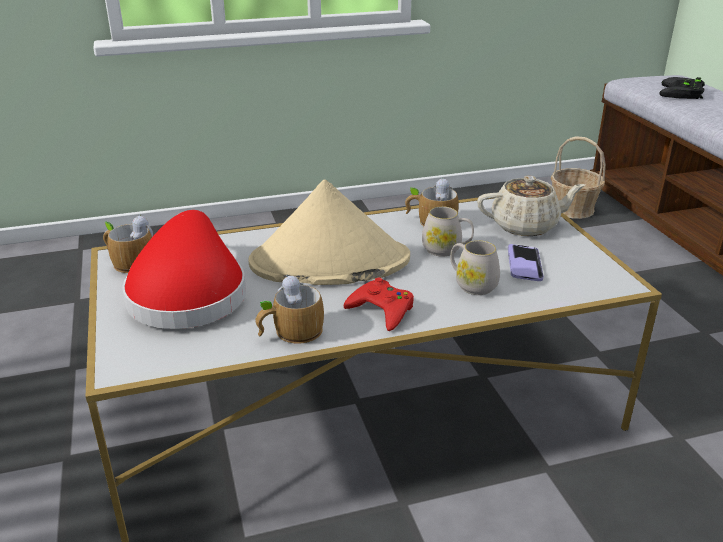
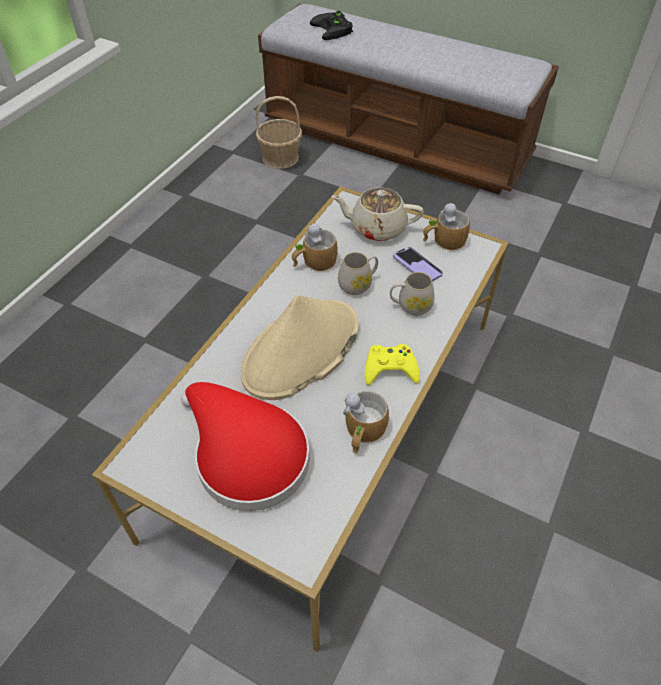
camera: 45 degrees left, 20 degrees up
mug [103,214,153,273] -> mug moved to [423,203,470,250]
red game controller [344,278,414,331] -> yellow game controller [365,344,420,385]
beige teapot [477,175,585,236] -> beige teapot turned 120 degrees counterclockwise [331,187,424,241]

